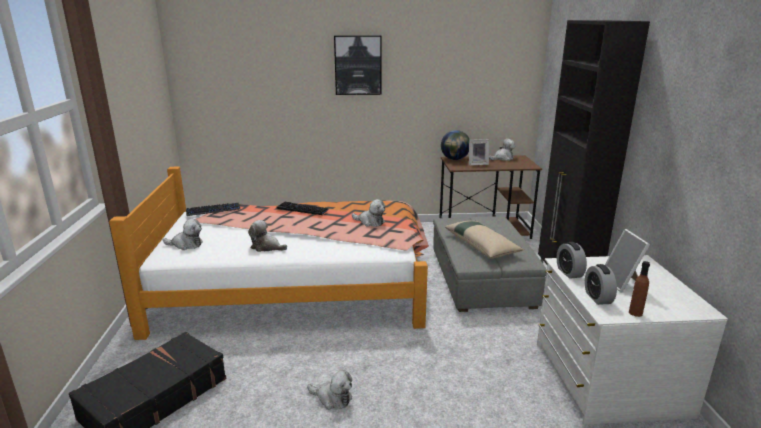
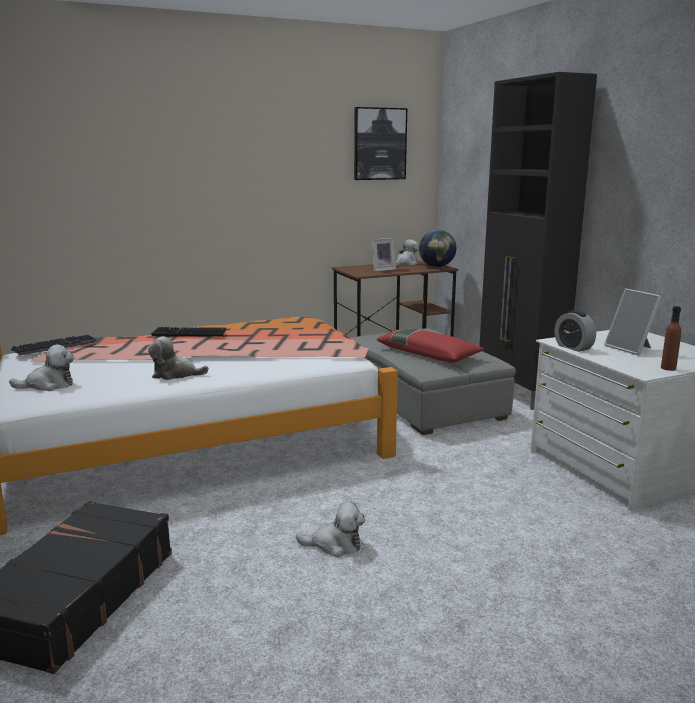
camera: 20 degrees left, 5 degrees down
picture [334,35,382,95] -> picture moved to [354,107,407,180]
plush toy [352,199,385,227] -> none
globe [441,130,470,160] -> globe moved to [419,230,456,267]
beige pillow [445,221,524,259] -> red pillow [377,329,484,363]
alarm clock [585,264,617,305] -> none

